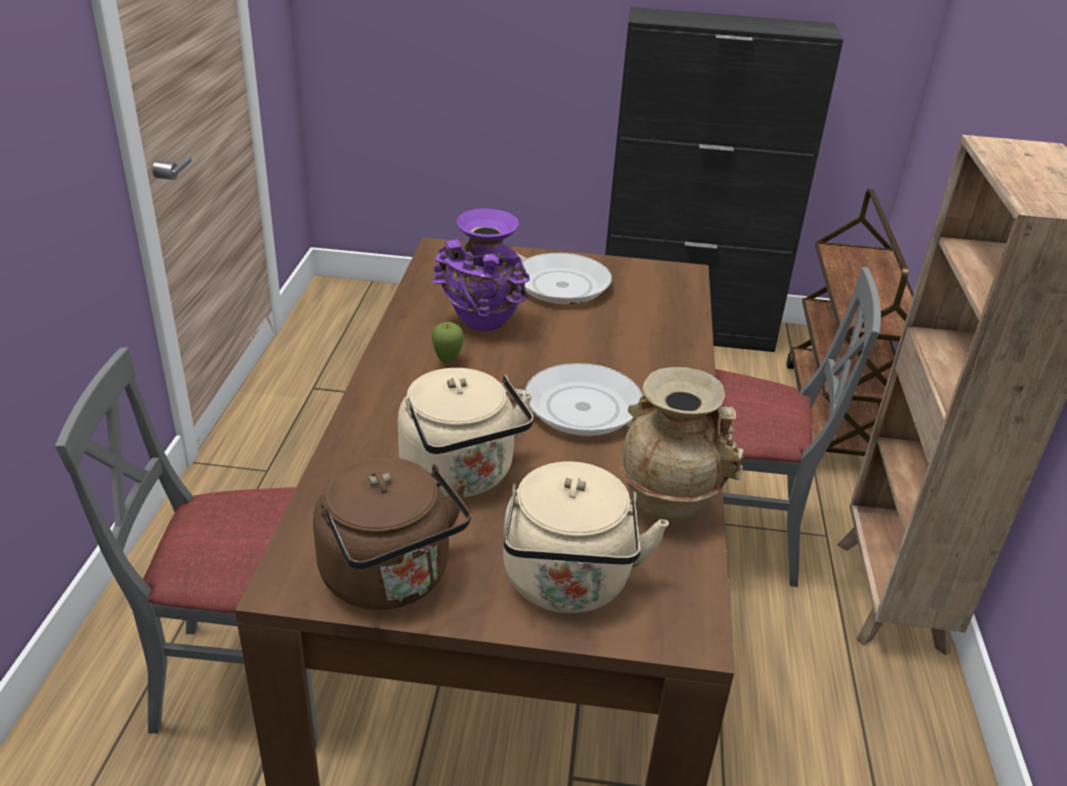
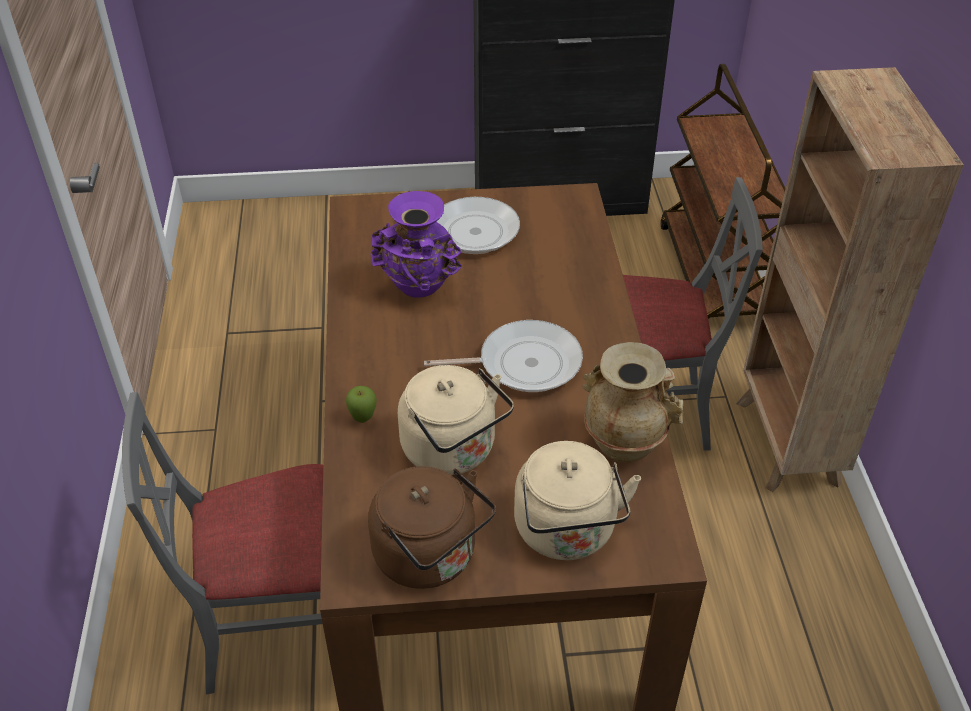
camera: 10 degrees left, 10 degrees up
apple [432,322,464,363] -> apple moved to [345,386,377,423]

